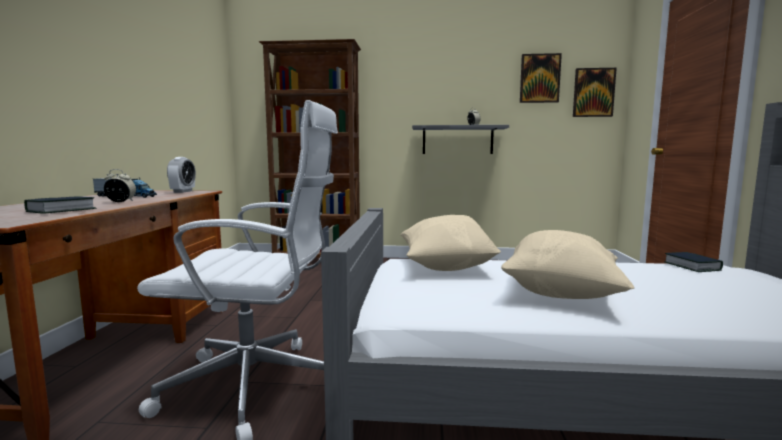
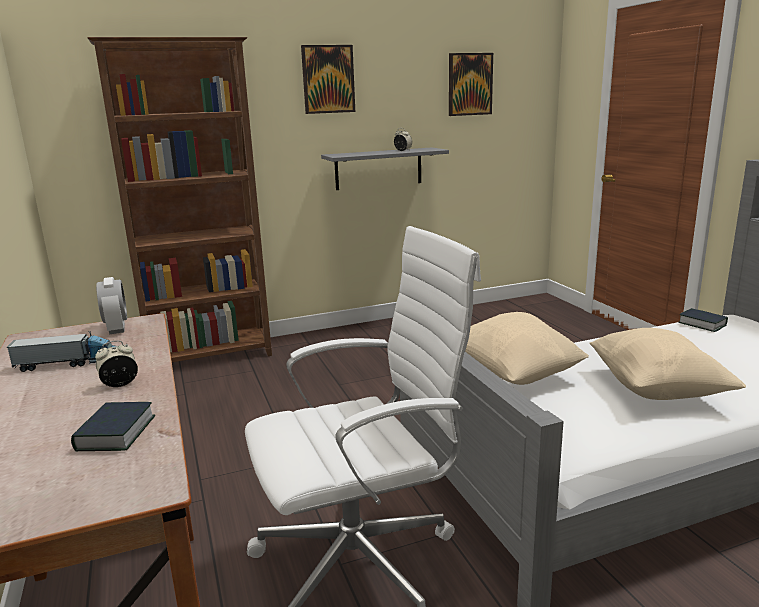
camera: 25 degrees left, 10 degrees up
picture [573,68,617,117] -> picture moved to [301,45,355,114]

